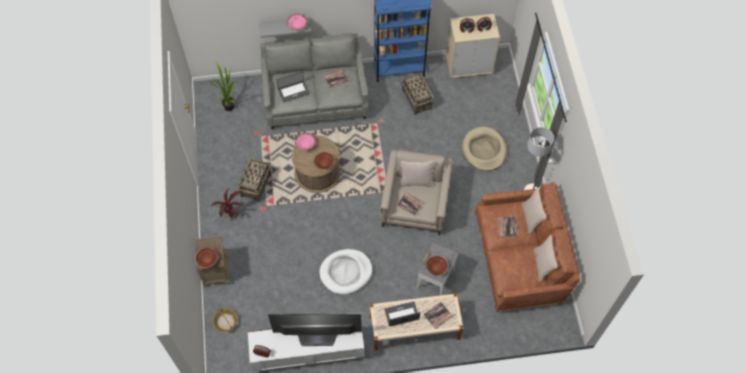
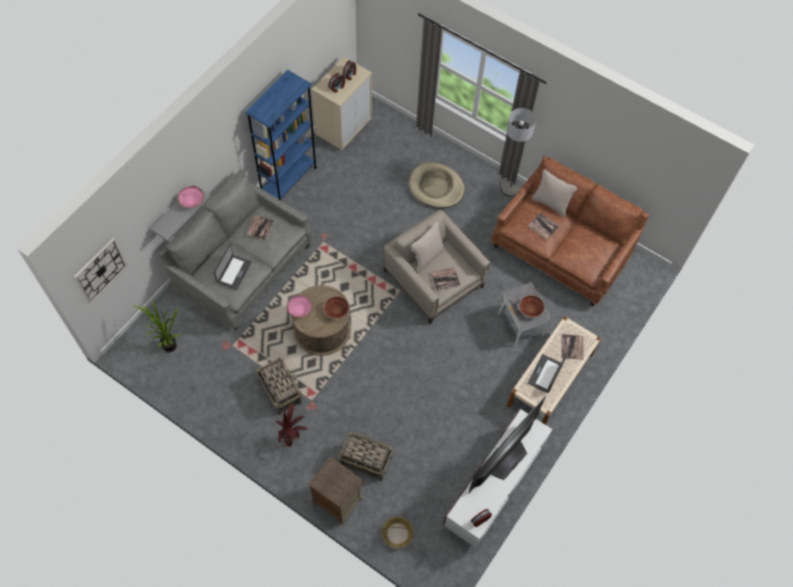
camera: 50 degrees left, 0 degrees up
brown bowl [195,247,217,268] -> none
white dog bed [320,249,372,295] -> none
basket [402,73,434,115] -> basket moved to [339,432,393,481]
beige pillow [533,235,557,281] -> none
none -> wall clock [74,238,128,304]

